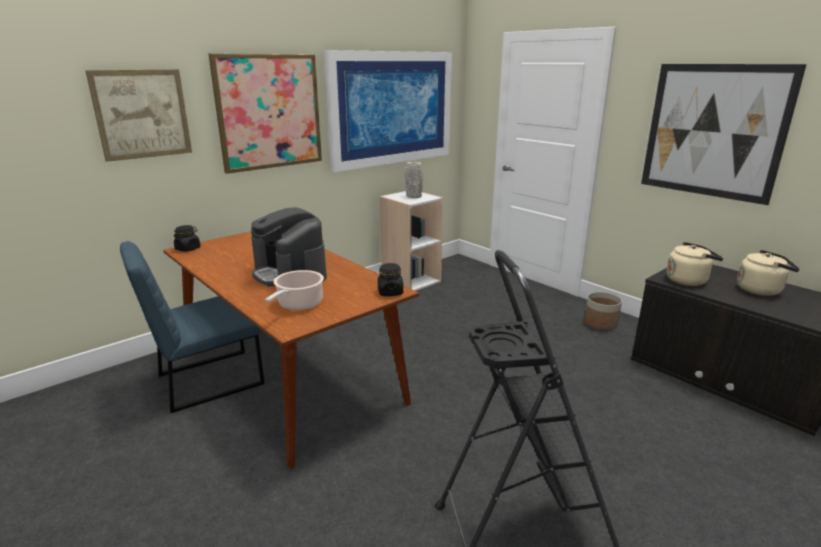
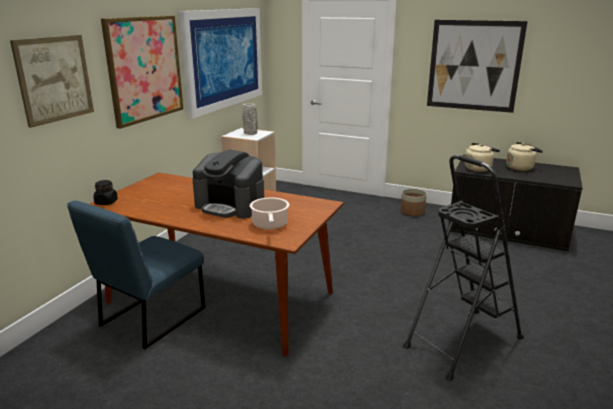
camera: 25 degrees left, 0 degrees up
black jar [378,263,403,296] -> none

